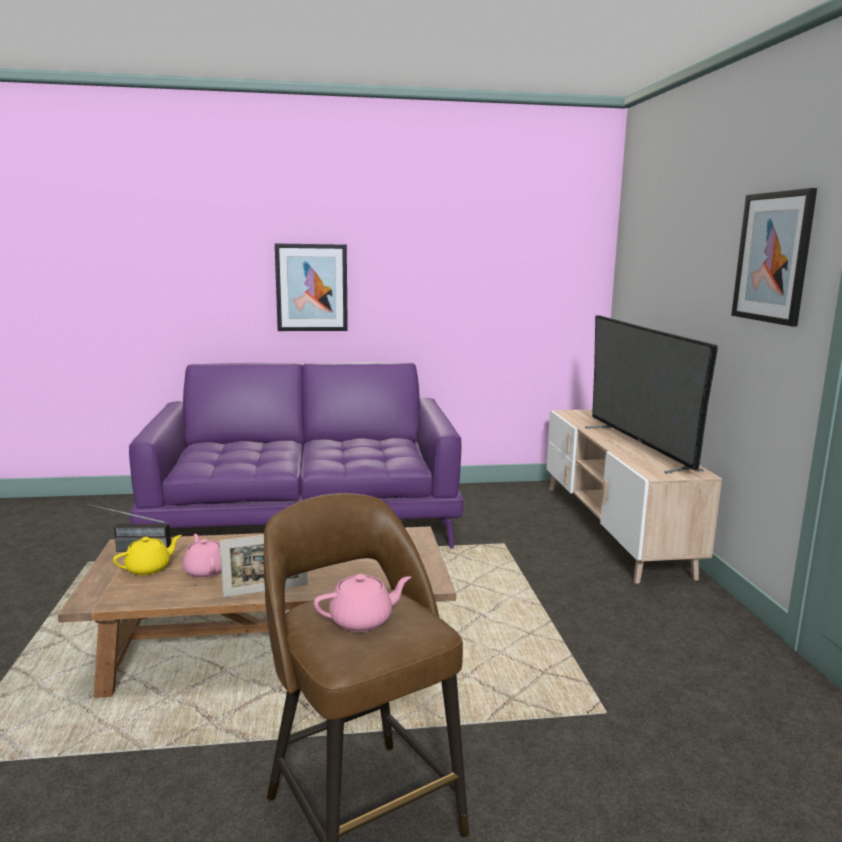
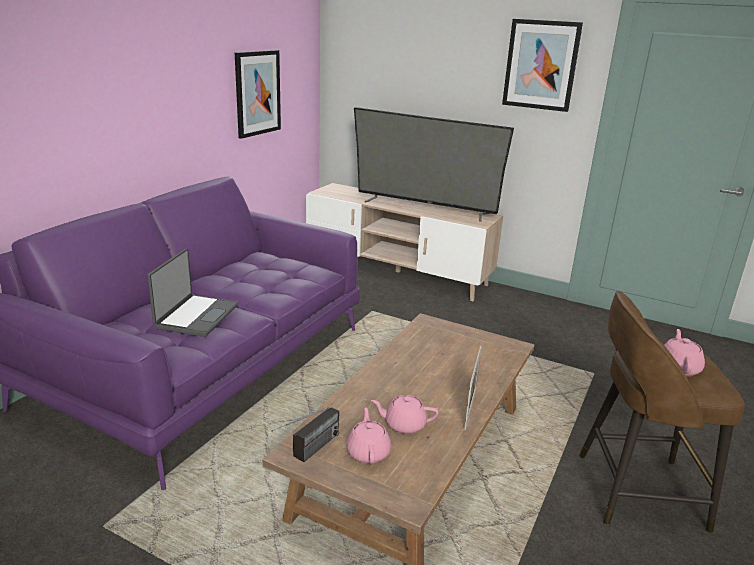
camera: 55 degrees left, 10 degrees up
yellow teapot [113,535,182,575] -> pink teapot [346,408,391,464]
picture [275,243,348,331] -> picture moved to [235,50,281,139]
none -> laptop [147,248,238,337]

